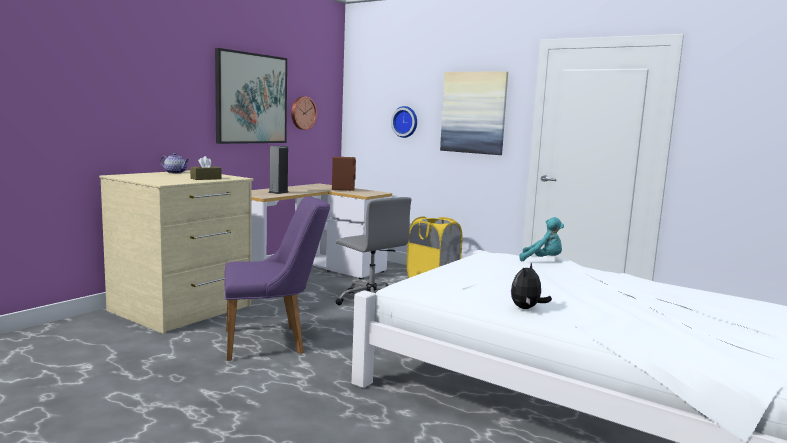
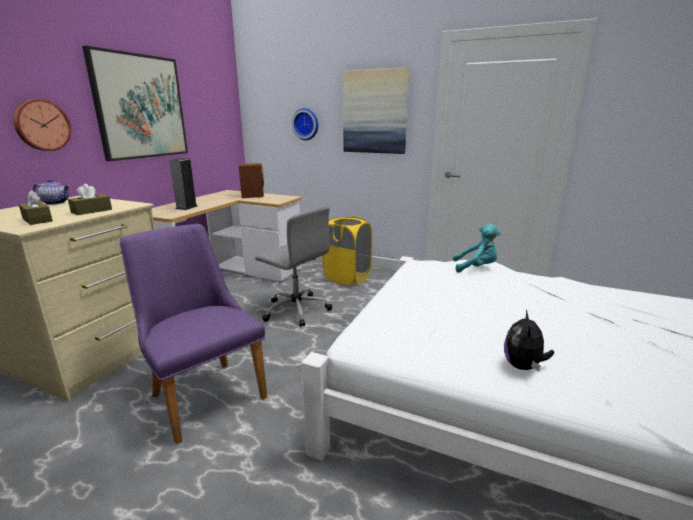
camera: 10 degrees left, 10 degrees up
purple chair [224,196,330,361] -> purple chair turned 105 degrees counterclockwise [120,224,267,445]
wall clock [291,97,317,130] -> wall clock moved to [13,99,71,151]
none -> brown tissue box [19,190,53,225]

